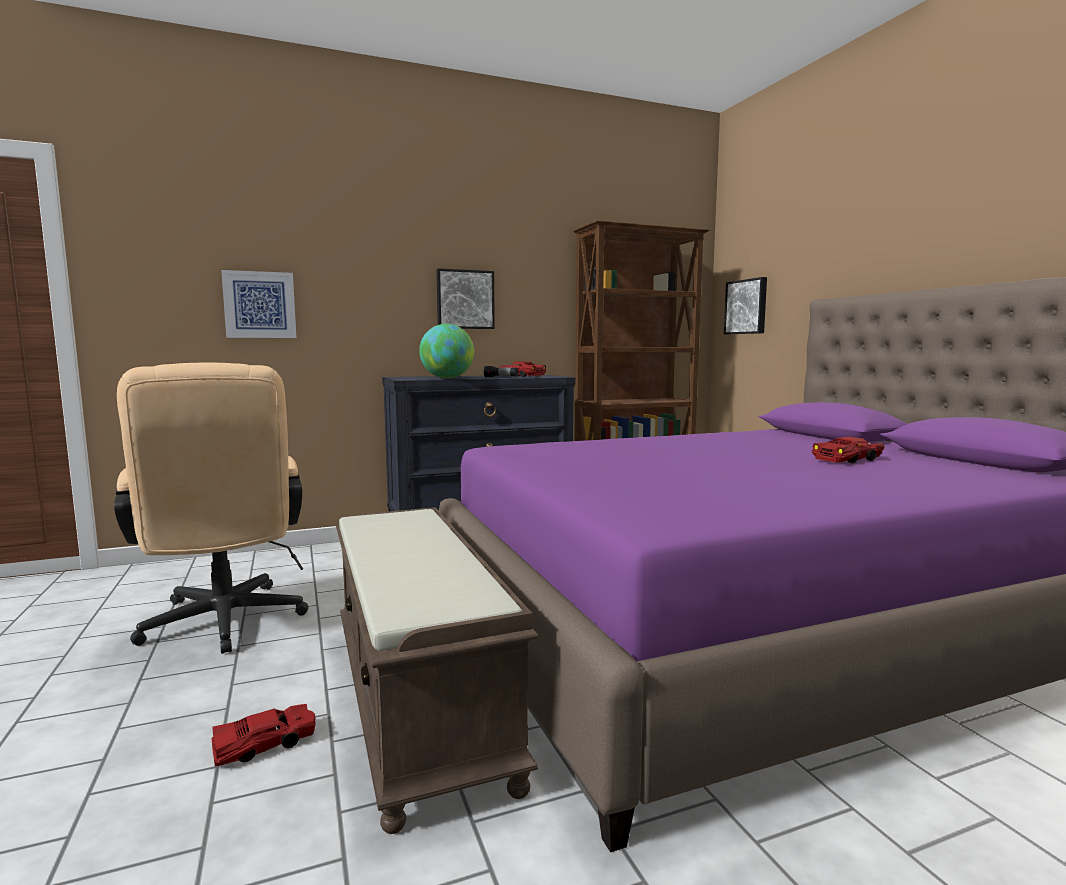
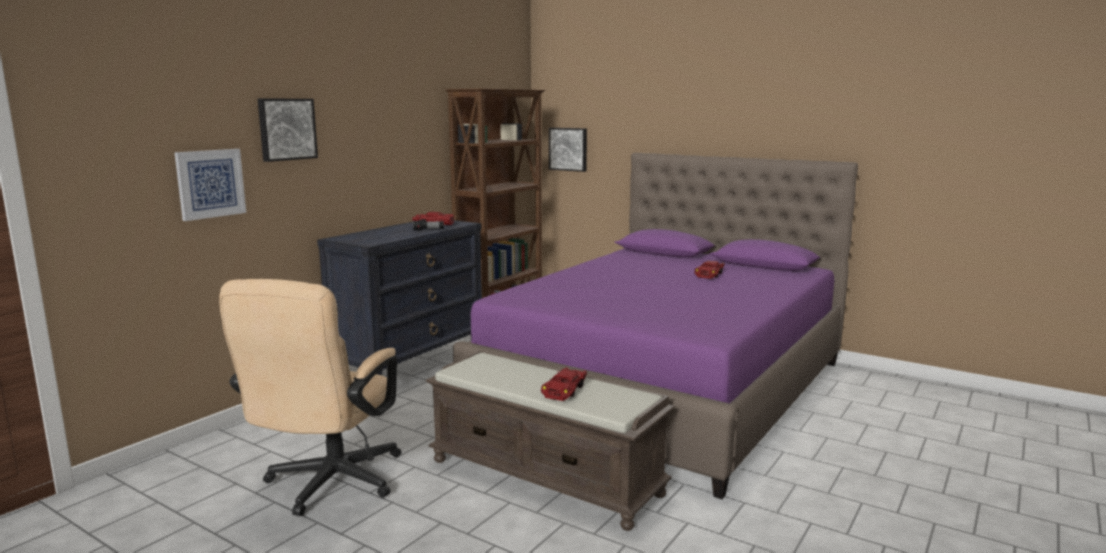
camera: 35 degrees left, 5 degrees up
beige office chair [114,363,309,654] -> beige office chair turned 75 degrees clockwise [219,279,401,516]
red toy car [212,704,316,766] -> red toy car moved to [541,368,587,401]
globe [419,324,474,379] -> none
picture [436,268,495,329] -> picture moved to [258,99,318,162]

